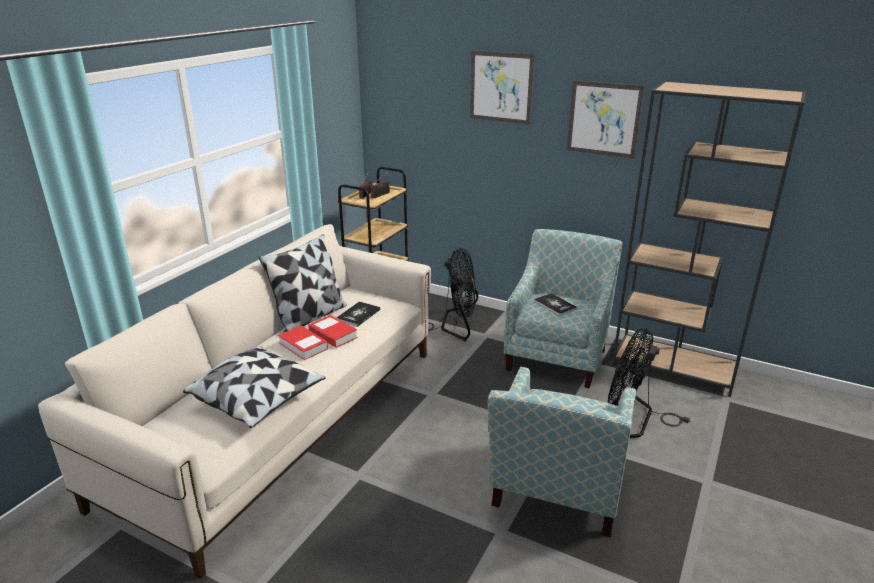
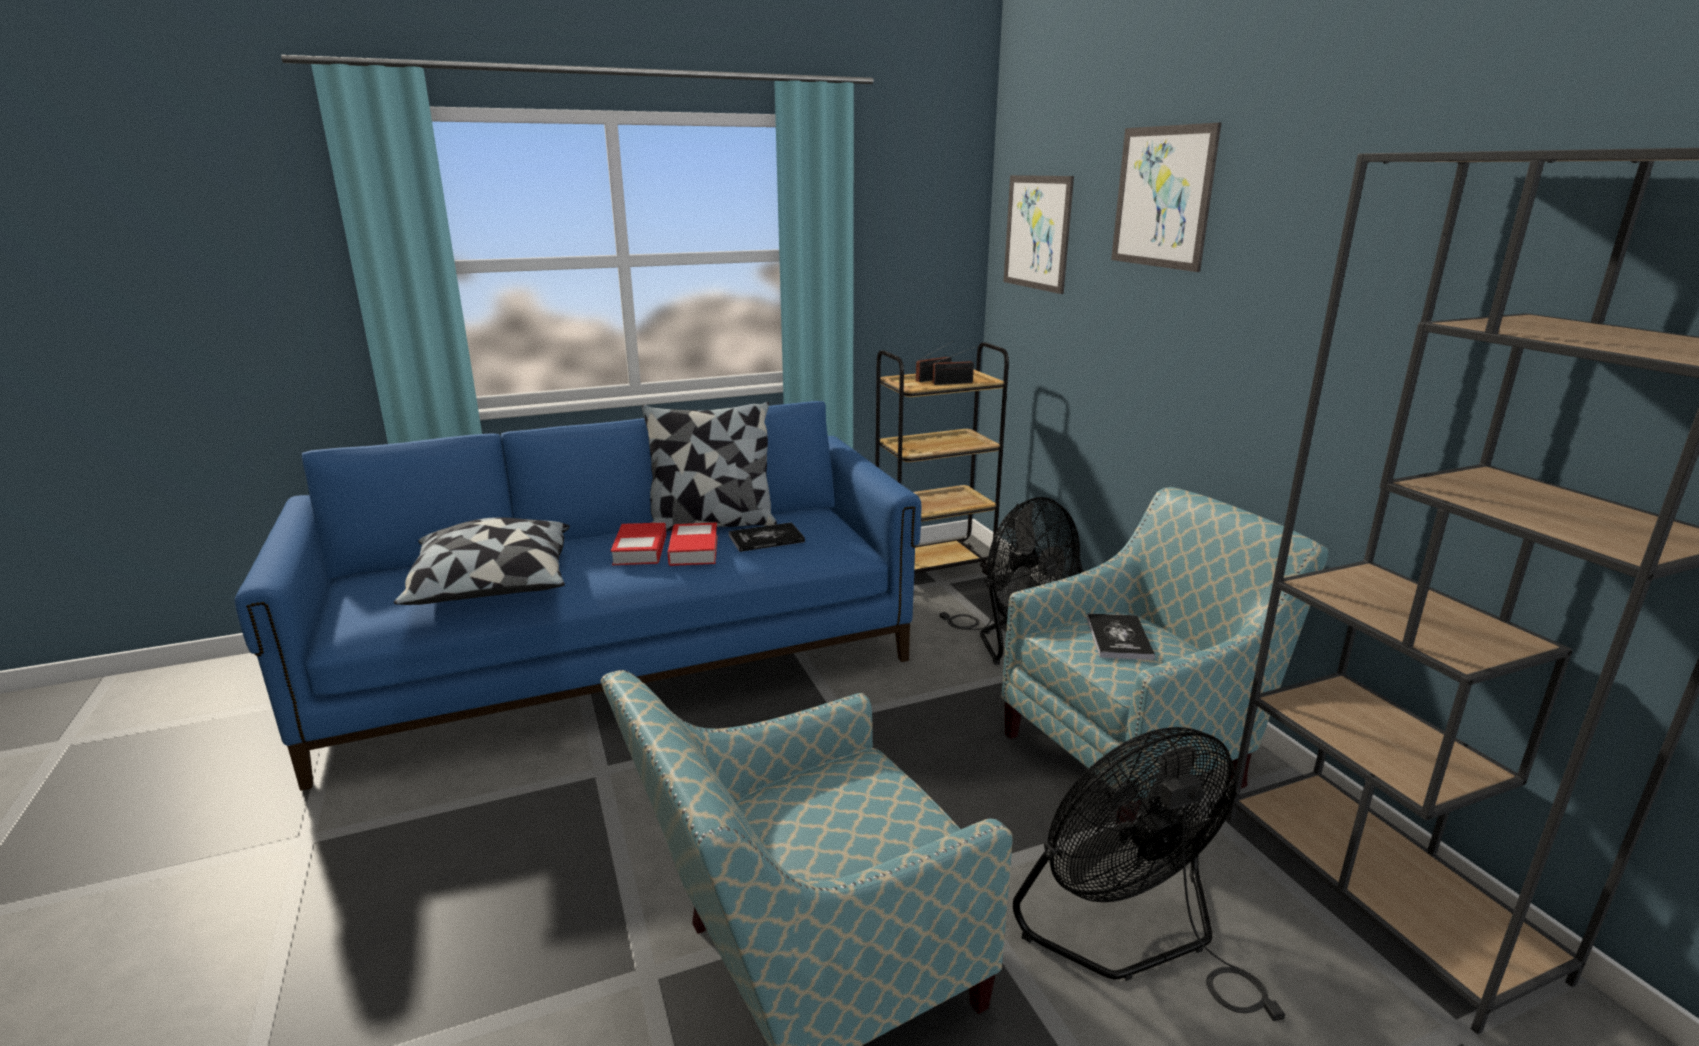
camera: 40 degrees right, 5 degrees down
beige sofa [38,224,431,579] -> blue sofa [235,401,921,791]
picture [567,80,645,159] -> picture moved to [1004,175,1074,294]

